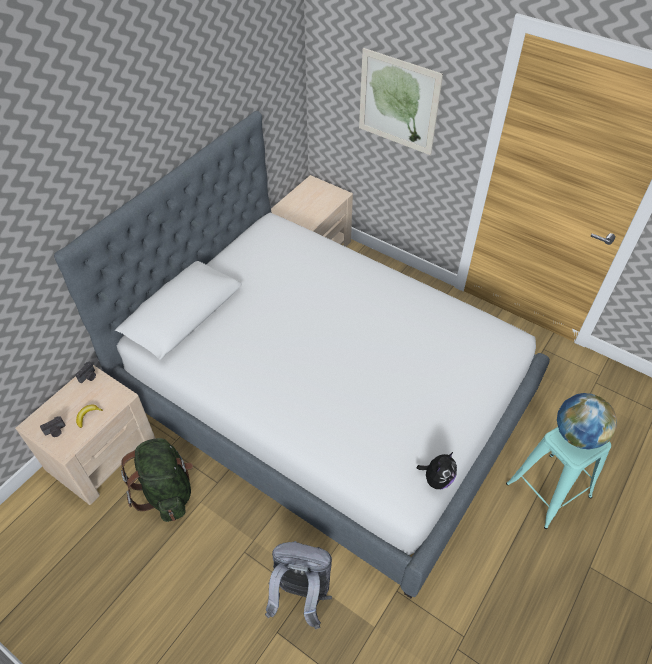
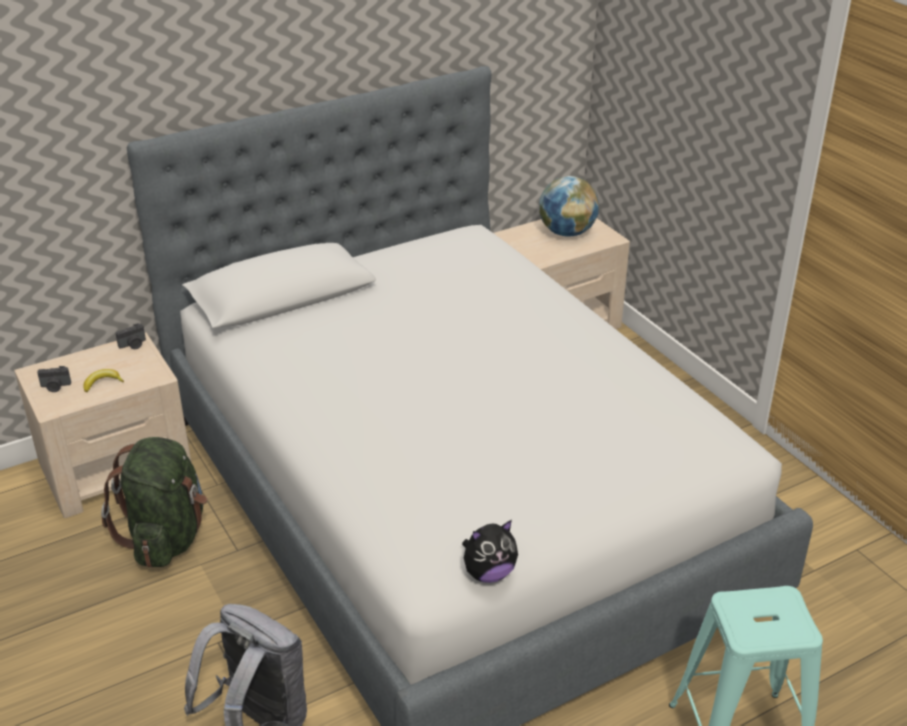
camera: 25 degrees right, 15 degrees down
picture [359,48,443,155] -> none
globe [557,393,617,450] -> globe moved to [539,176,599,237]

